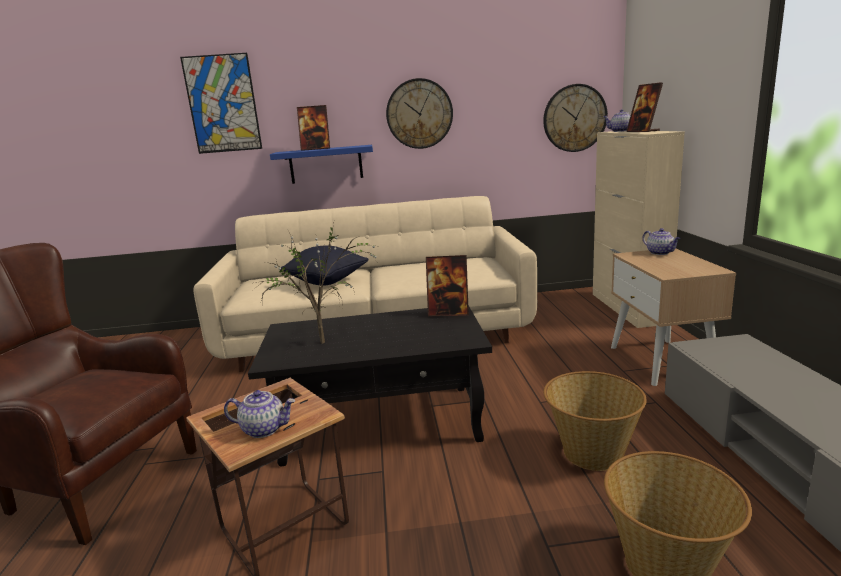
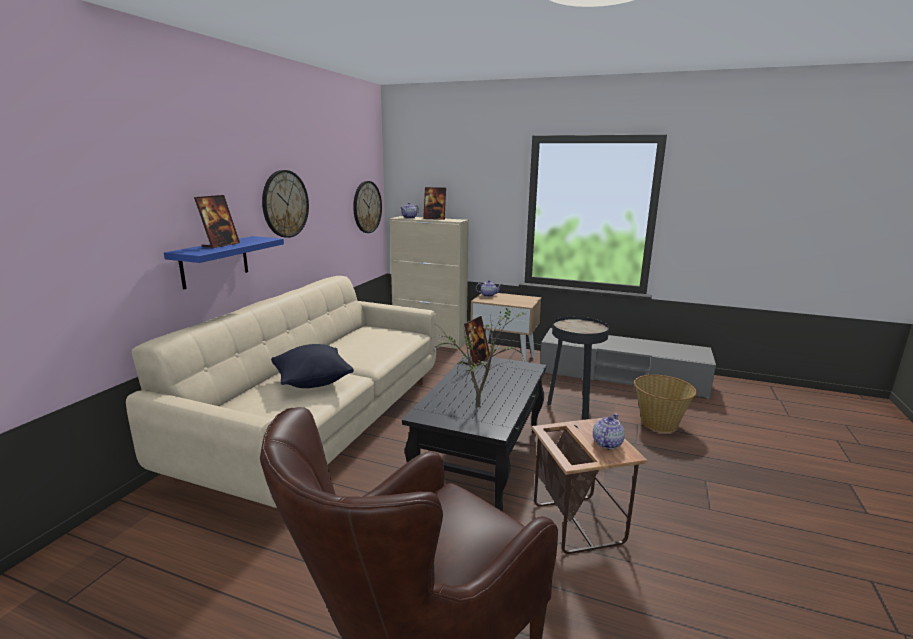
camera: 65 degrees left, 0 degrees up
picture [180,53,262,154] -> none
basket [543,371,647,471] -> black side table [547,317,609,420]

